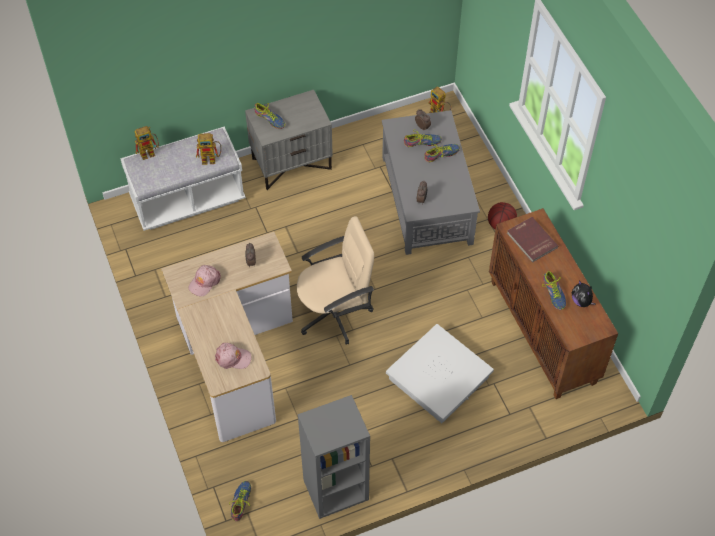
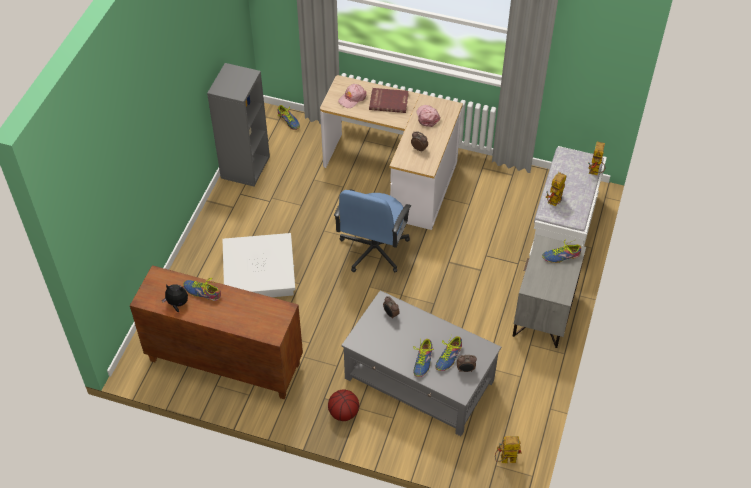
camera: 130 degrees right, 5 degrees down
beige office chair [297,216,374,345] -> blue office chair [334,189,411,273]
red book [507,217,558,263] -> red book moved to [369,88,409,113]

